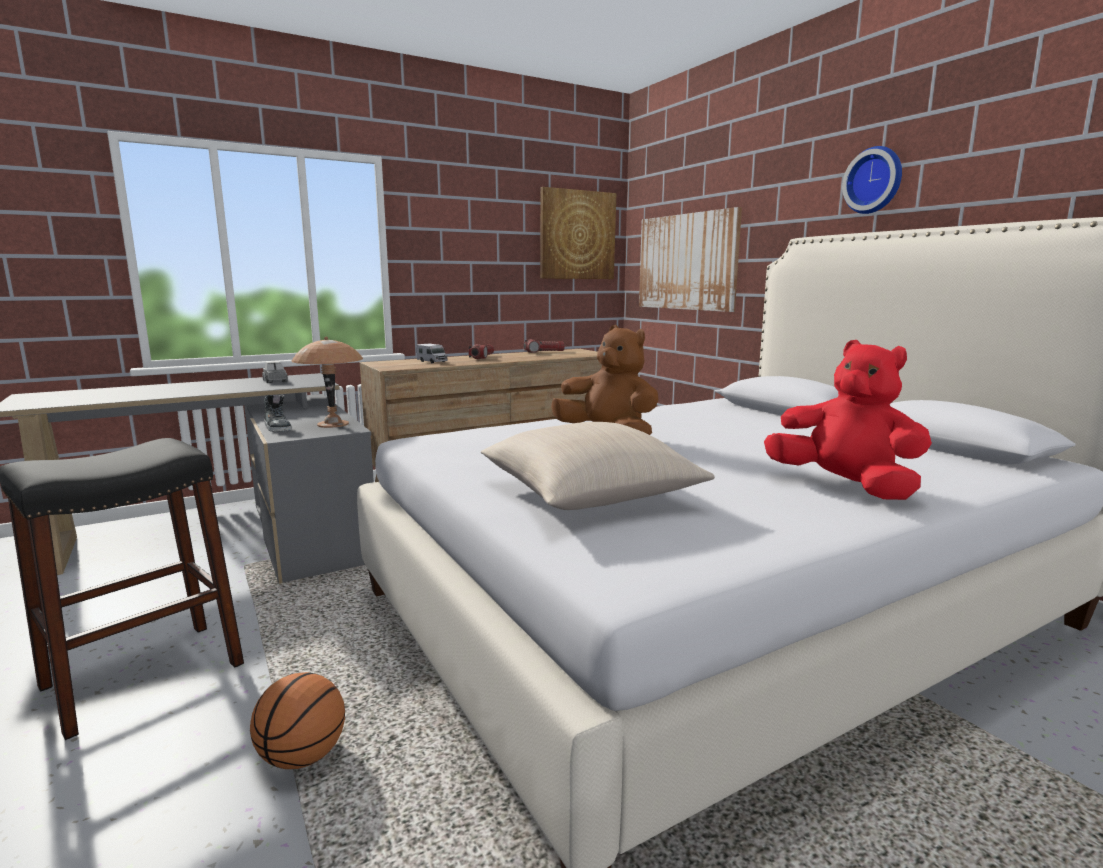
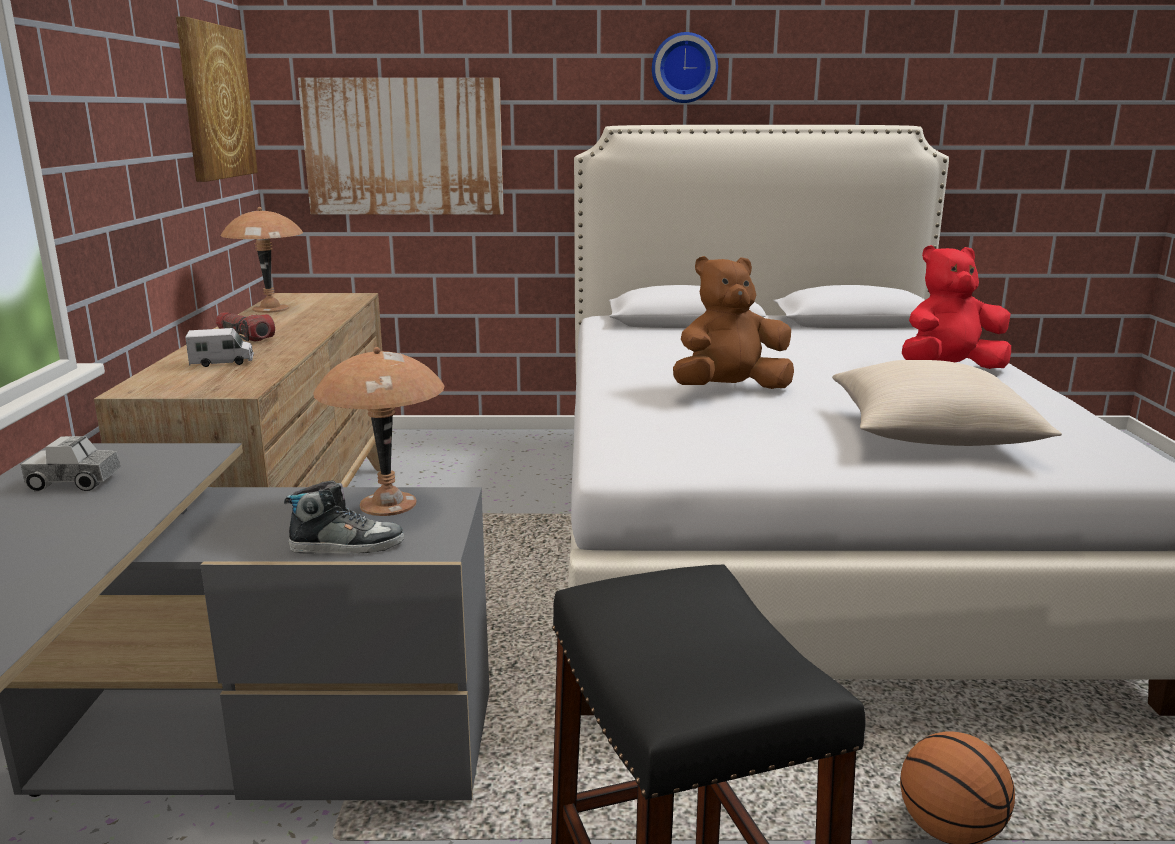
camera: 60 degrees left, 5 degrees up
flashlight [523,339,565,353] -> brown table lamp [221,207,303,313]

